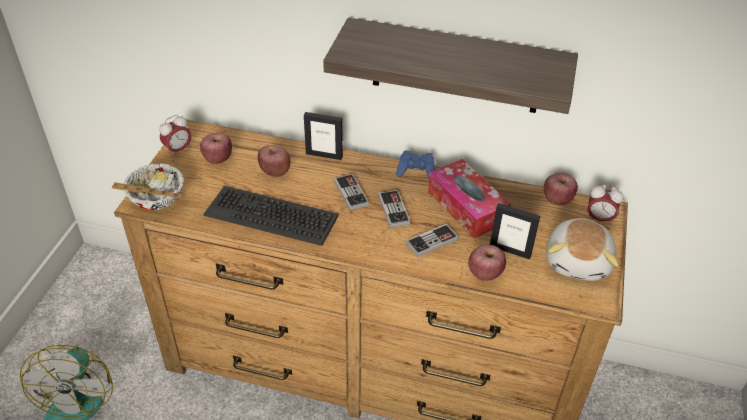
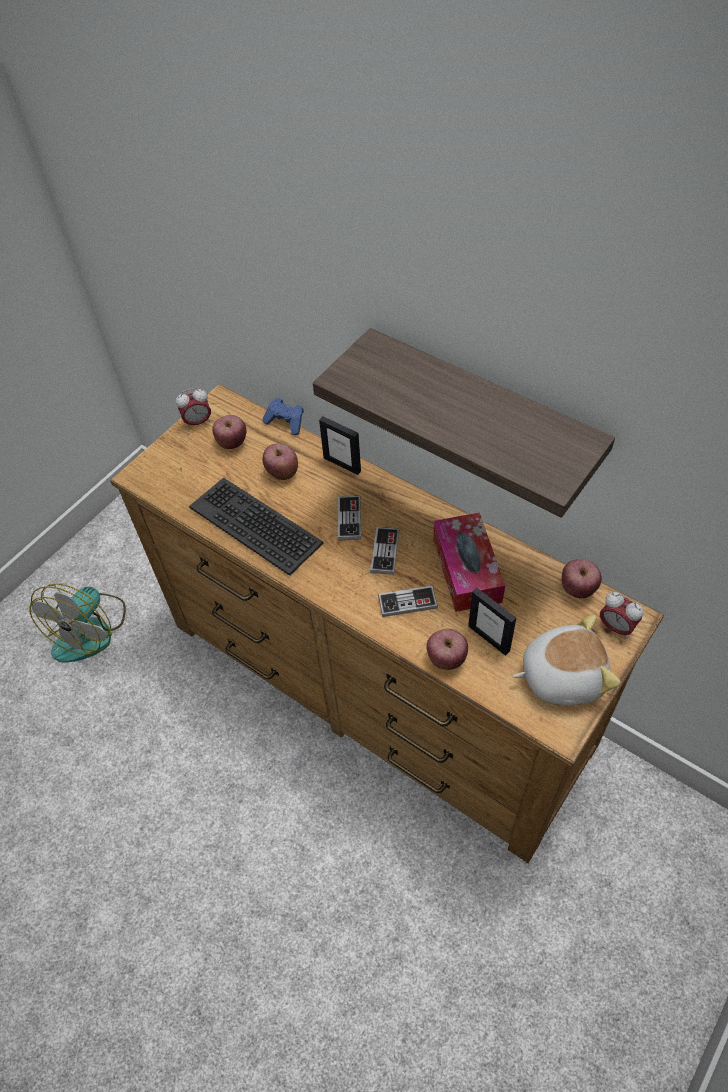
camera: 25 degrees right, 10 degrees up
bowl [112,163,184,210] -> none
blue game controller [396,150,435,178] -> blue game controller moved to [263,398,304,435]
plush toy [546,218,619,281] -> plush toy turned 135 degrees counterclockwise [513,614,621,706]

